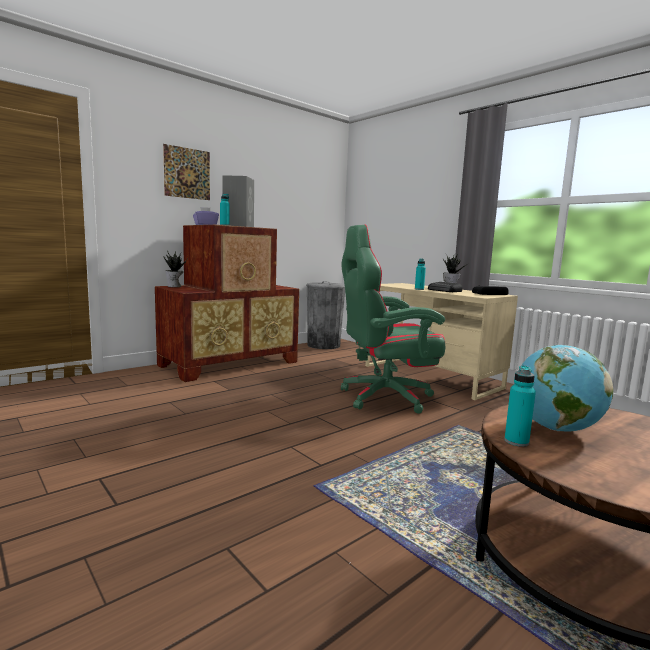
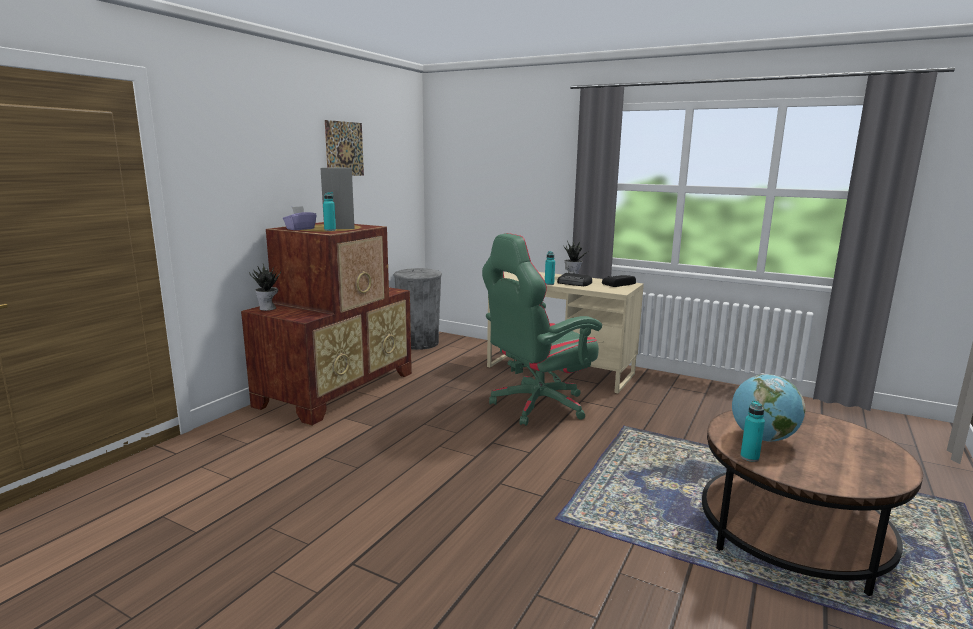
camera: 20 degrees left, 5 degrees up
picture [163,144,210,200] -> picture moved to [325,120,364,176]

